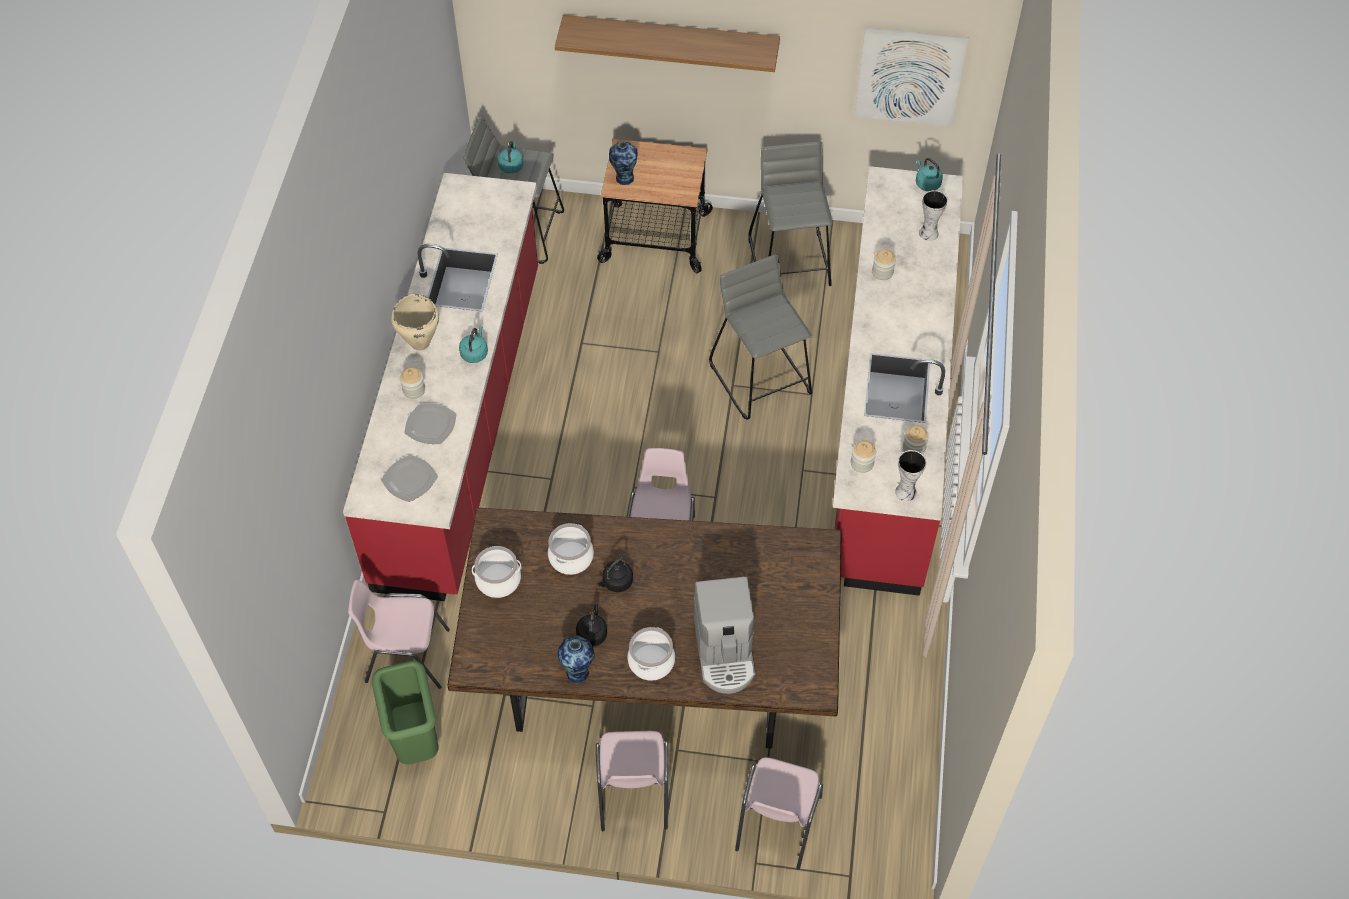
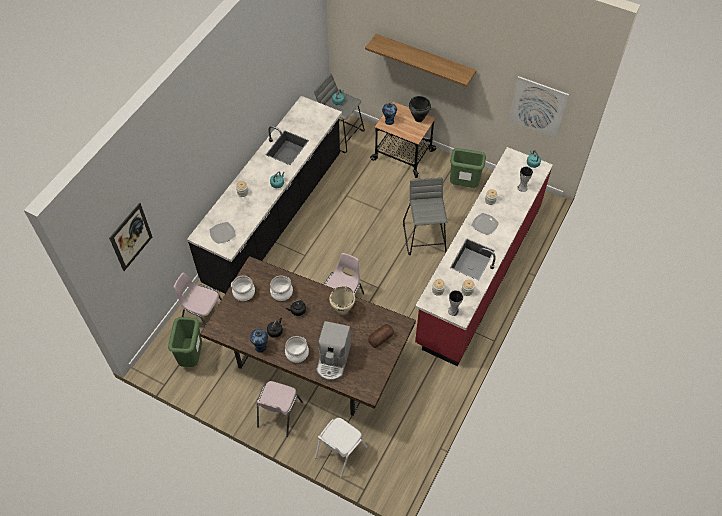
camera: 20 degrees right, 0 degrees up
red counter [343,173,538,601] -> black counter [187,96,342,294]
beige cooking pot [391,294,439,350] -> beige cooking pot moved to [329,286,355,315]
plate [404,403,457,444] -> plate moved to [472,213,499,235]
pink chair [735,757,823,869] -> white chair [315,418,367,478]
grey stool [748,141,833,286] -> green trash can [450,148,486,188]
none -> picture [109,203,152,271]
none -> bread [368,324,394,348]
none -> black cooking pot [409,96,431,122]

